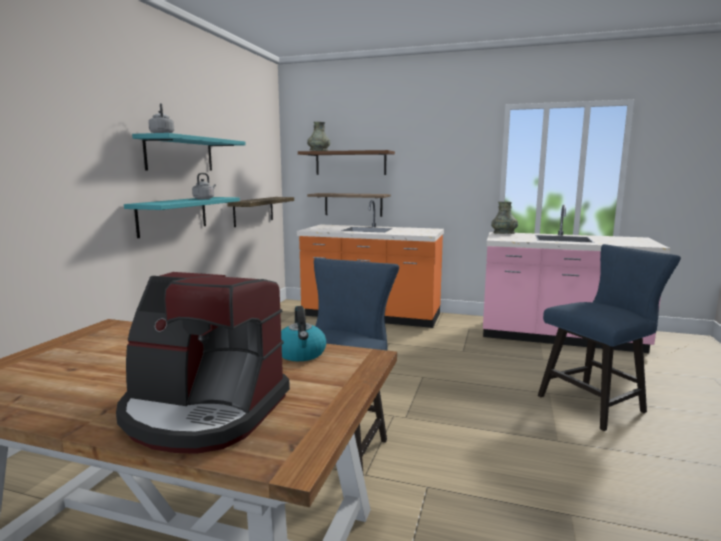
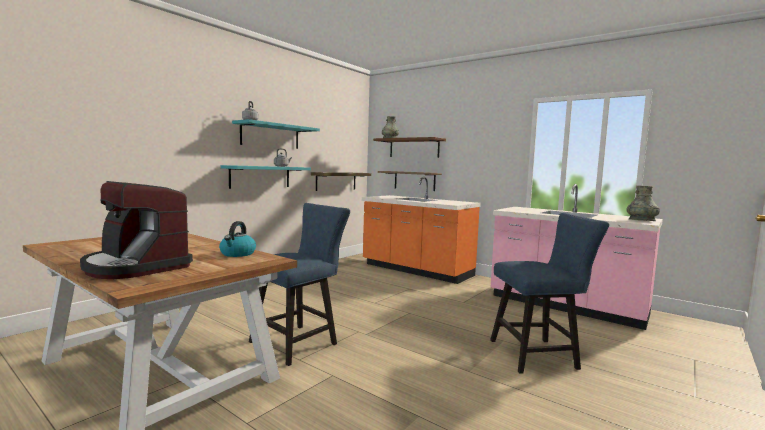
camera: 20 degrees right, 5 degrees down
grey vase [491,202,518,234] -> grey vase moved to [626,186,660,221]

